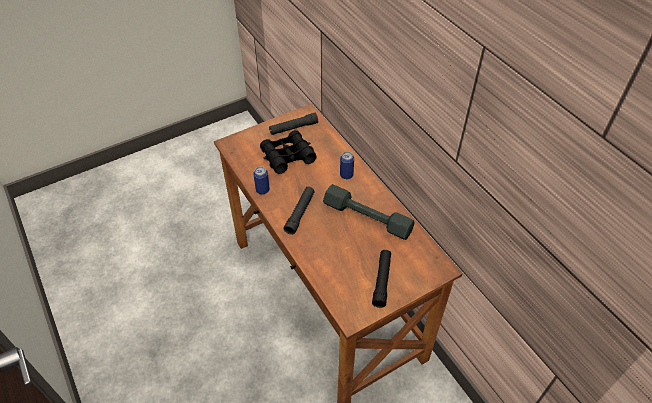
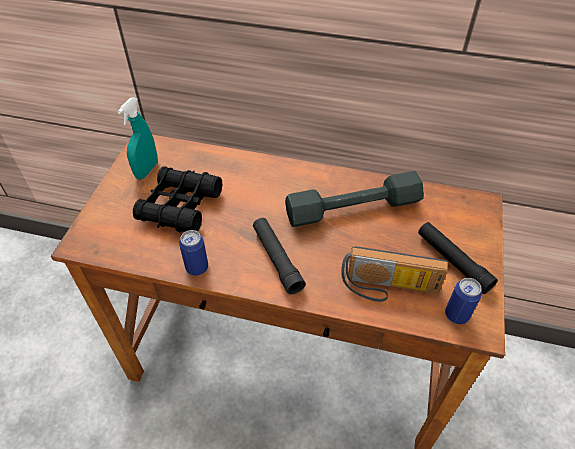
camera: 45 degrees left, 0 degrees up
black flashlight [269,113,318,135] -> turquoise spray bottle [118,97,158,180]
can [340,151,354,179] -> can moved to [445,278,482,324]
none -> radio [341,246,448,302]

